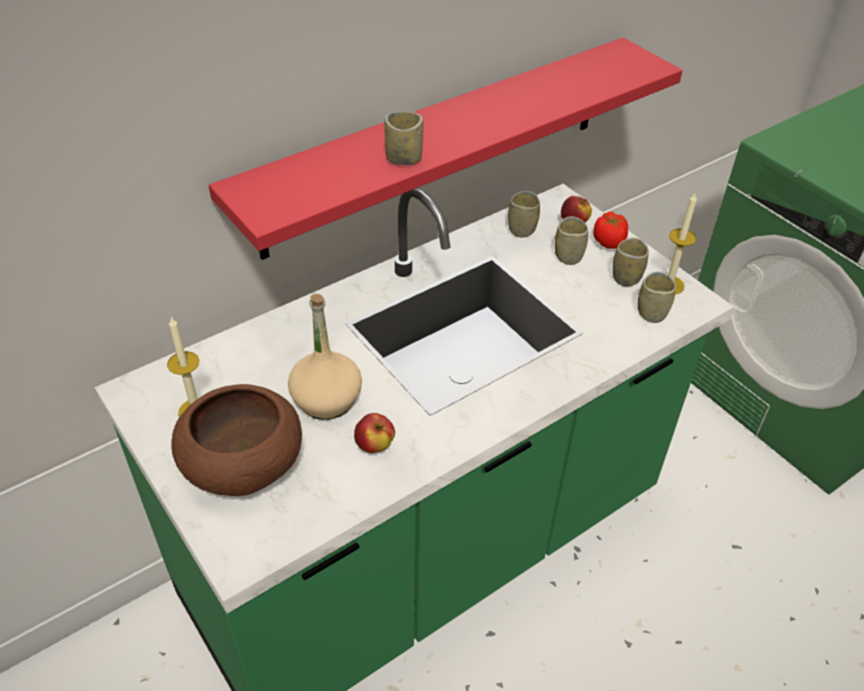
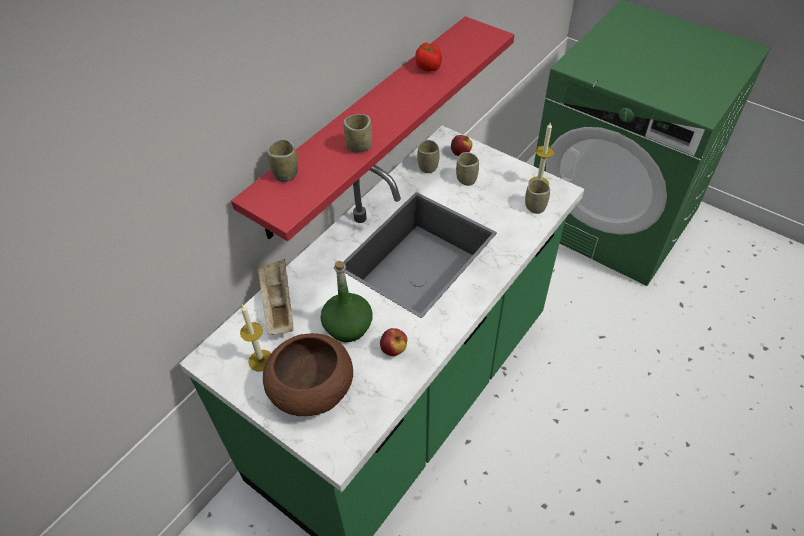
camera: 15 degrees left, 5 degrees up
beige bottle [288,294,362,420] -> green bottle [320,261,373,342]
tomato [594,212,628,249] -> tomato moved to [415,43,442,72]
cup [613,238,649,287] -> cup moved to [268,139,298,182]
none -> beige tray [257,259,294,335]

